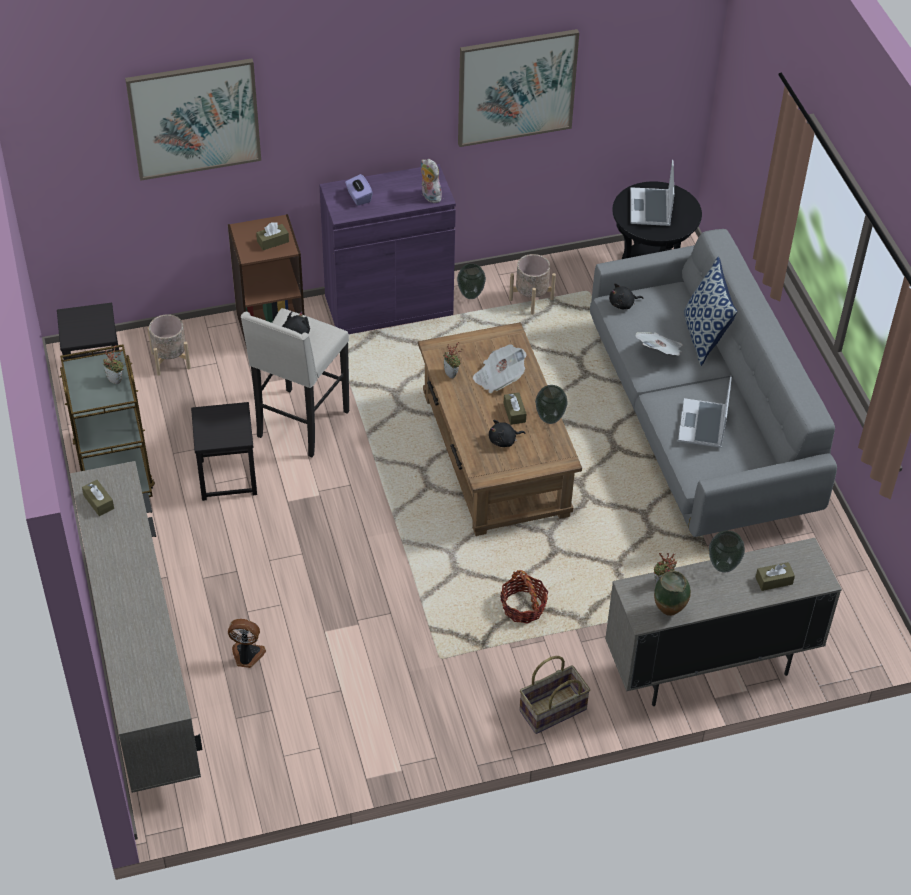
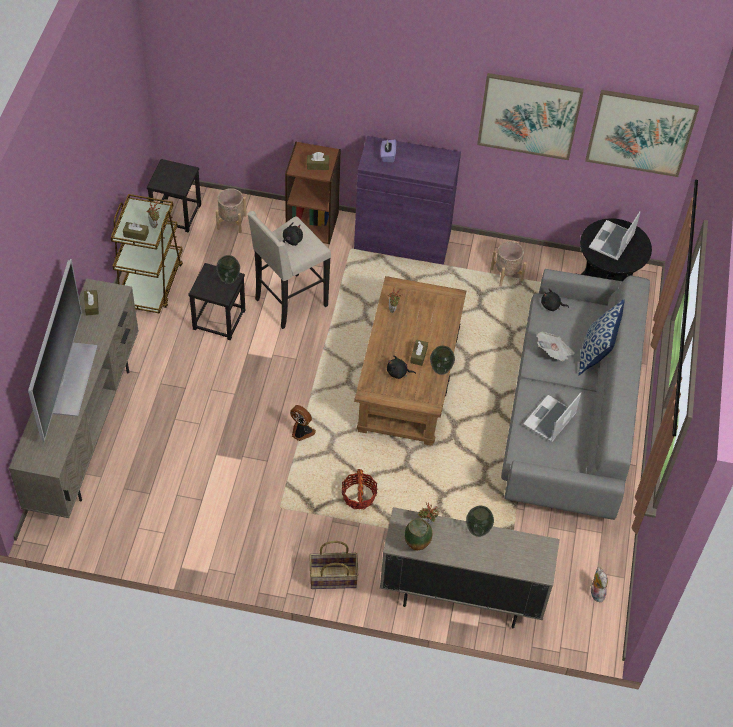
camera: 25 degrees right, 5 degrees up
picture [125,58,261,181] -> picture moved to [585,90,699,177]
fan [228,619,266,668] -> fan moved to [290,405,316,441]
plush toy [421,159,442,203] -> plush toy moved to [590,567,608,602]
vase [457,264,486,299] -> vase moved to [216,255,240,284]
newspaper [473,344,527,393] -> none
brown tissue box [755,562,795,591] -> brown tissue box moved to [123,222,149,241]
none -> television [28,259,97,442]

